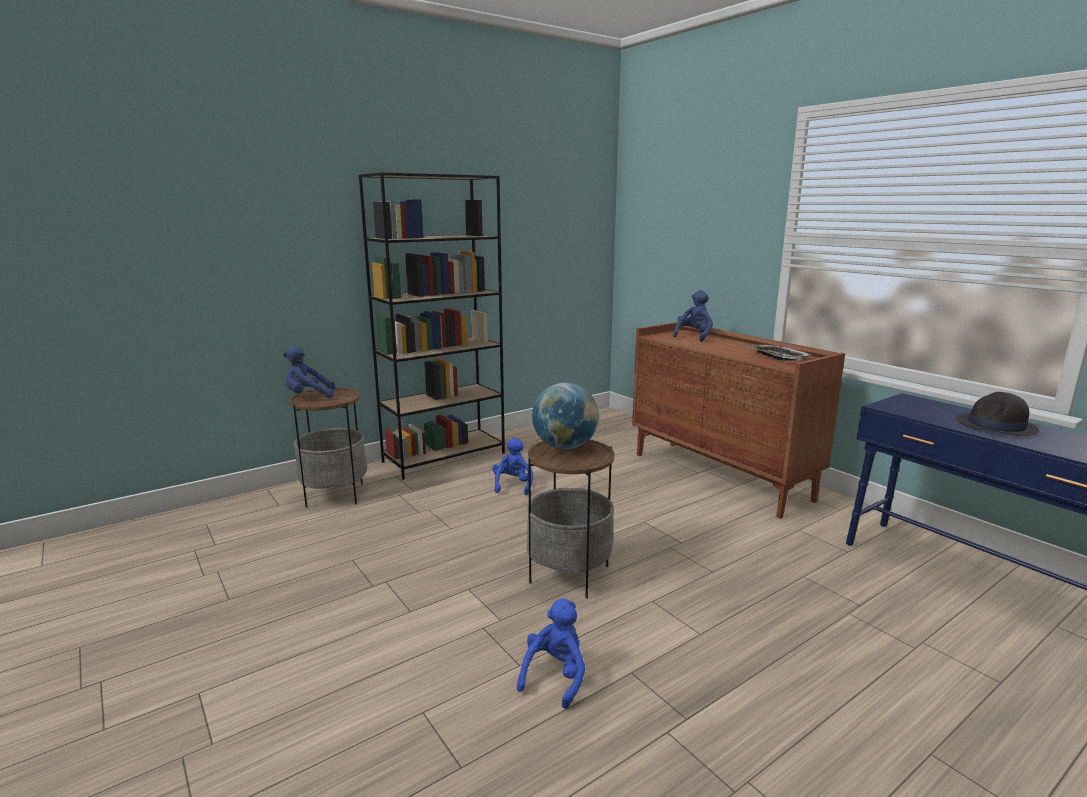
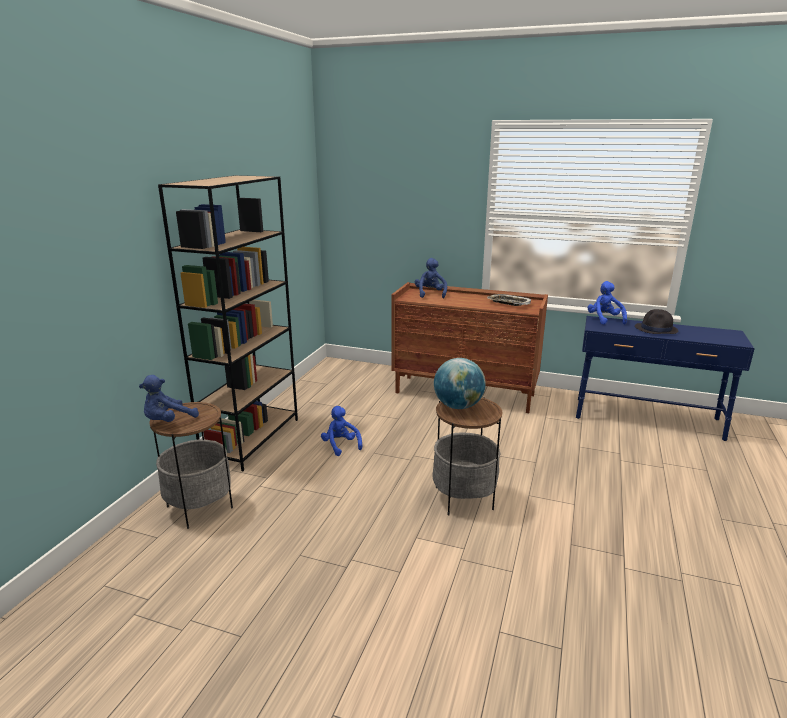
camera: 35 degrees left, 5 degrees up
blue plush toy [517,599,586,709] -> blue plush toy moved to [587,281,627,325]

